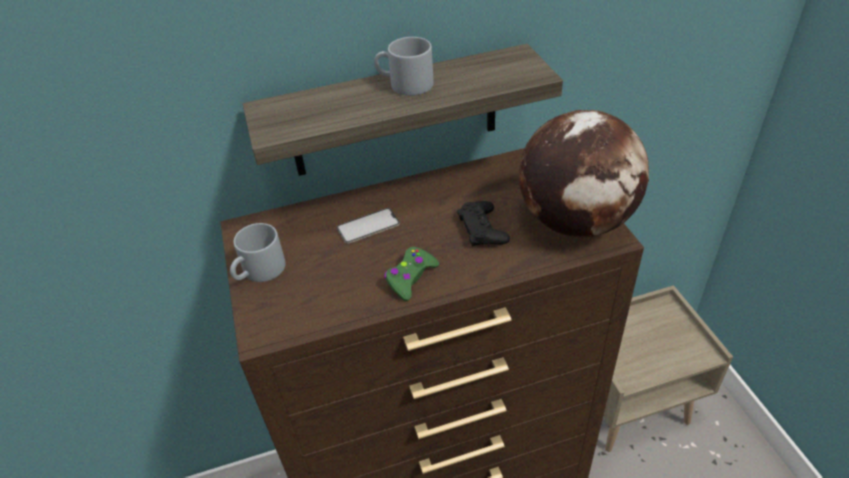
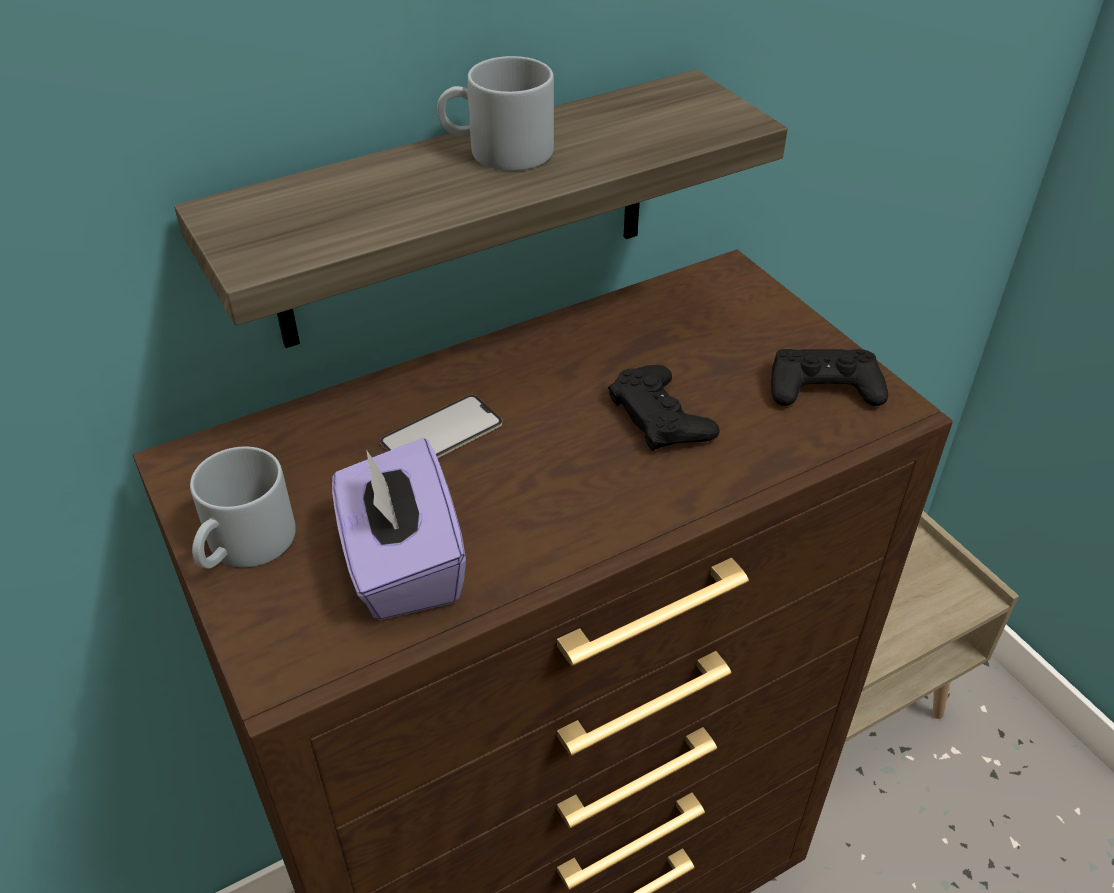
camera: 15 degrees left, 0 degrees up
green game controller [384,247,439,301] -> none
globe [519,110,649,237] -> black game controller [771,349,888,406]
none -> purple tissue box [332,438,466,620]

